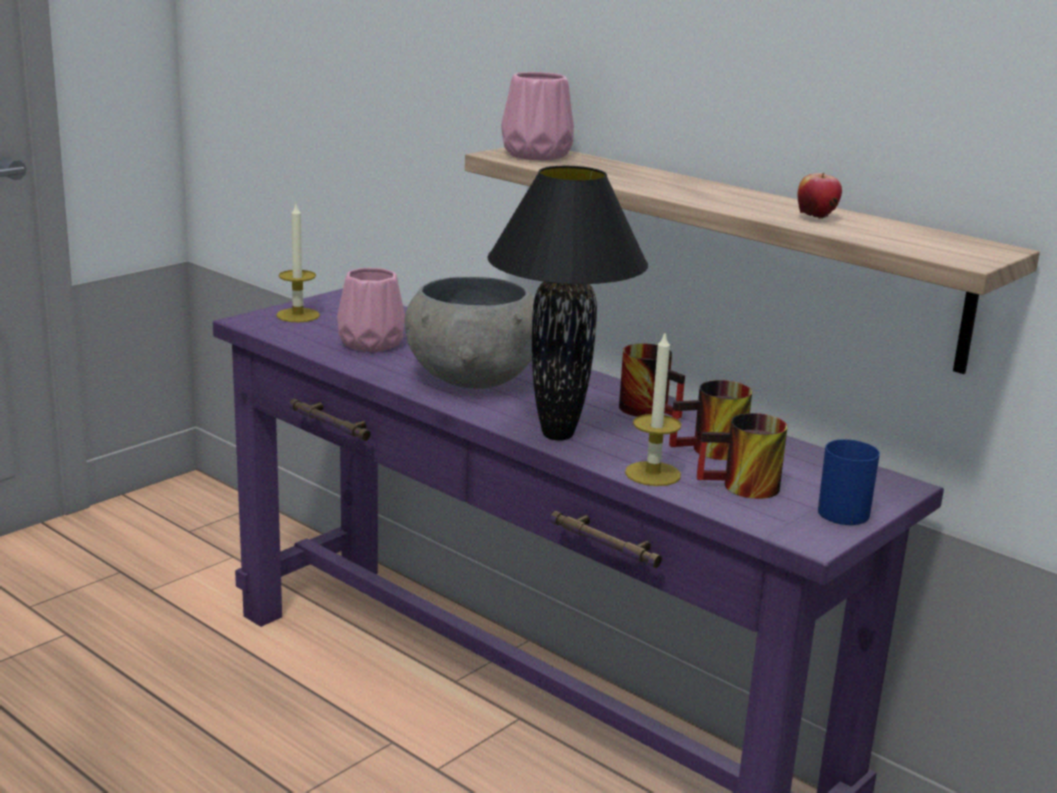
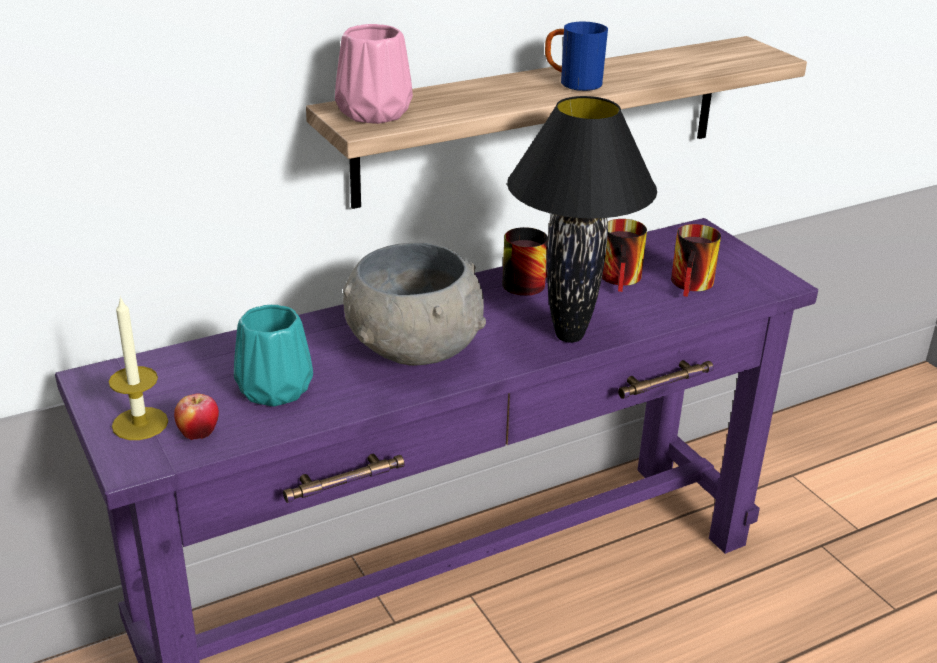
camera: 70 degrees left, 10 degrees up
pink vase [337,268,405,352] -> turquoise vase [234,305,313,407]
candle [625,334,681,486] -> none
apple [798,173,842,219] -> apple moved to [174,394,219,440]
blue mug [818,439,880,525] -> blue mug moved to [545,22,608,91]

